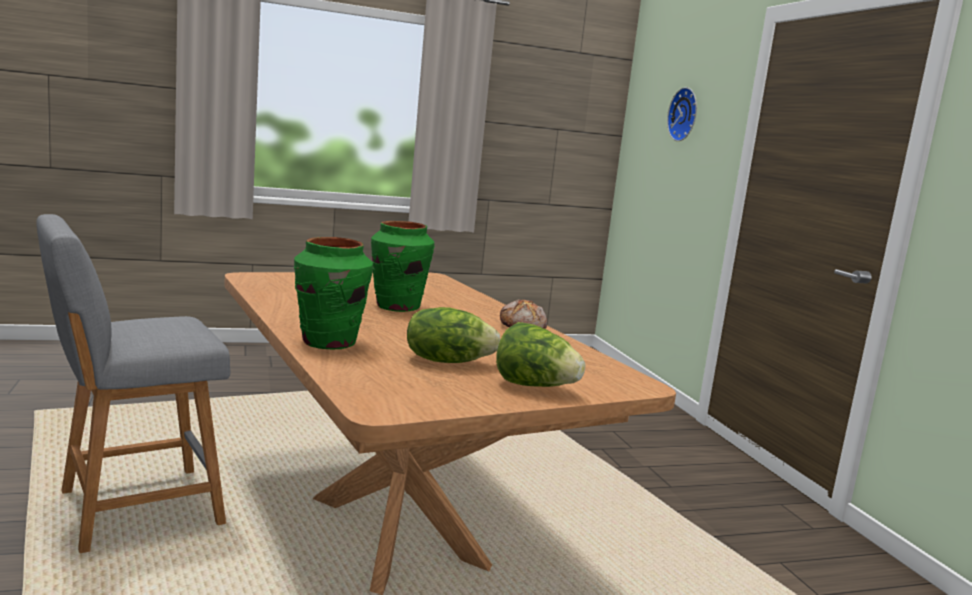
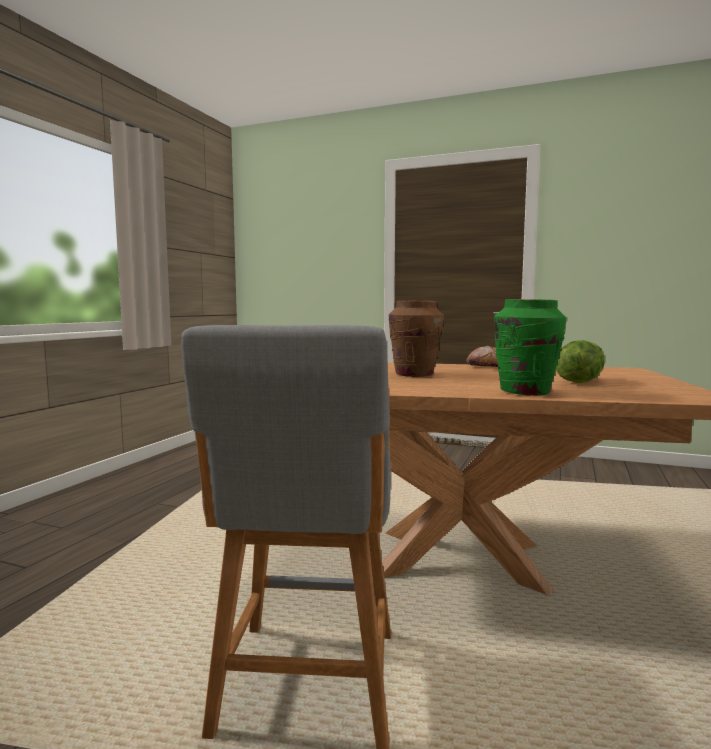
camera: 50 degrees left, 5 degrees down
green vase [371,221,435,312] -> brown vase [389,300,444,377]
lettuce [496,322,585,387] -> none
wall clock [667,87,697,141] -> none

